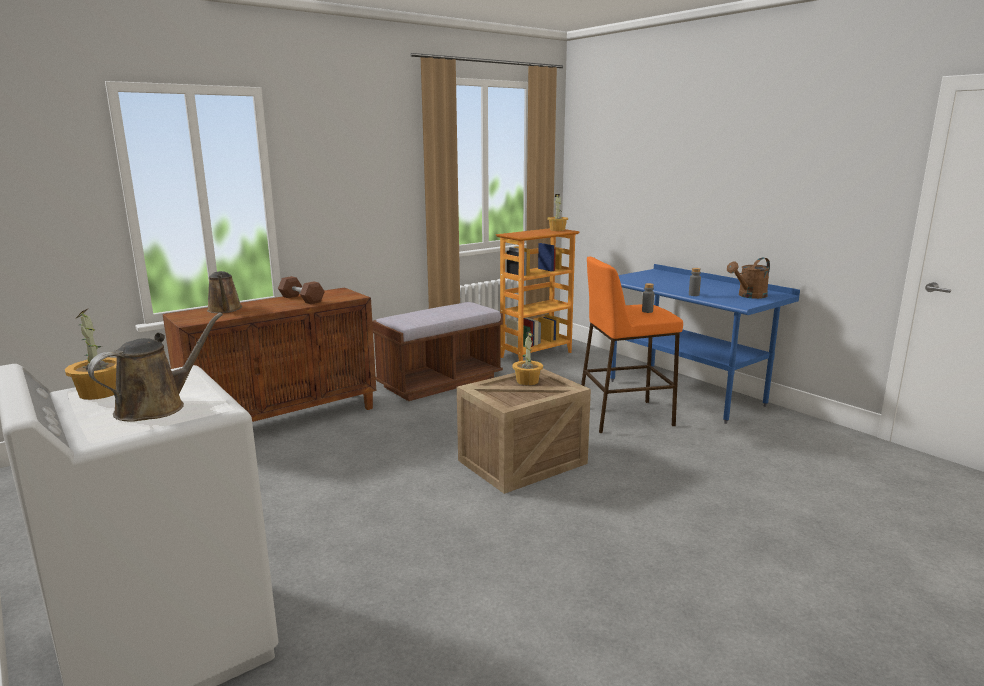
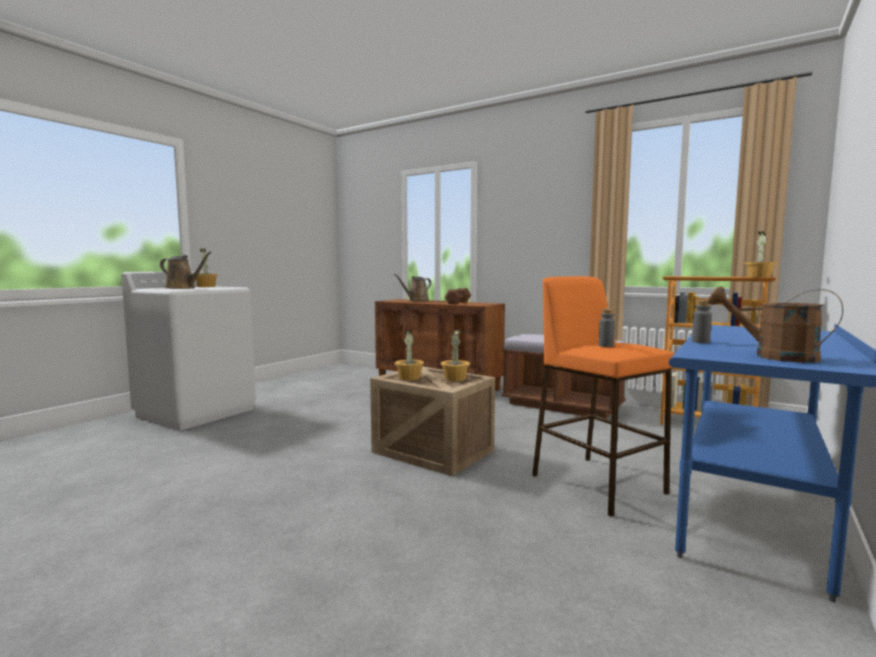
camera: 70 degrees right, 10 degrees down
none -> potted plant [395,330,424,381]

